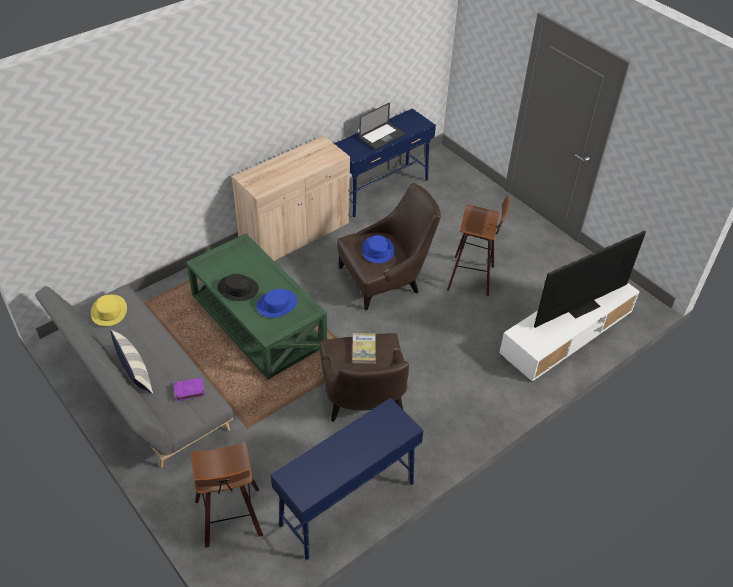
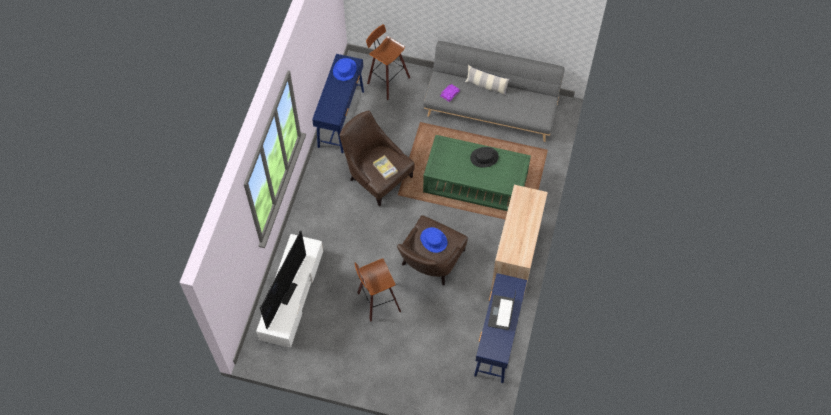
camera: 145 degrees right, 15 degrees up
yellow hat [91,295,127,326] -> none
blue hat [256,289,297,318] -> blue hat moved to [333,58,357,81]

